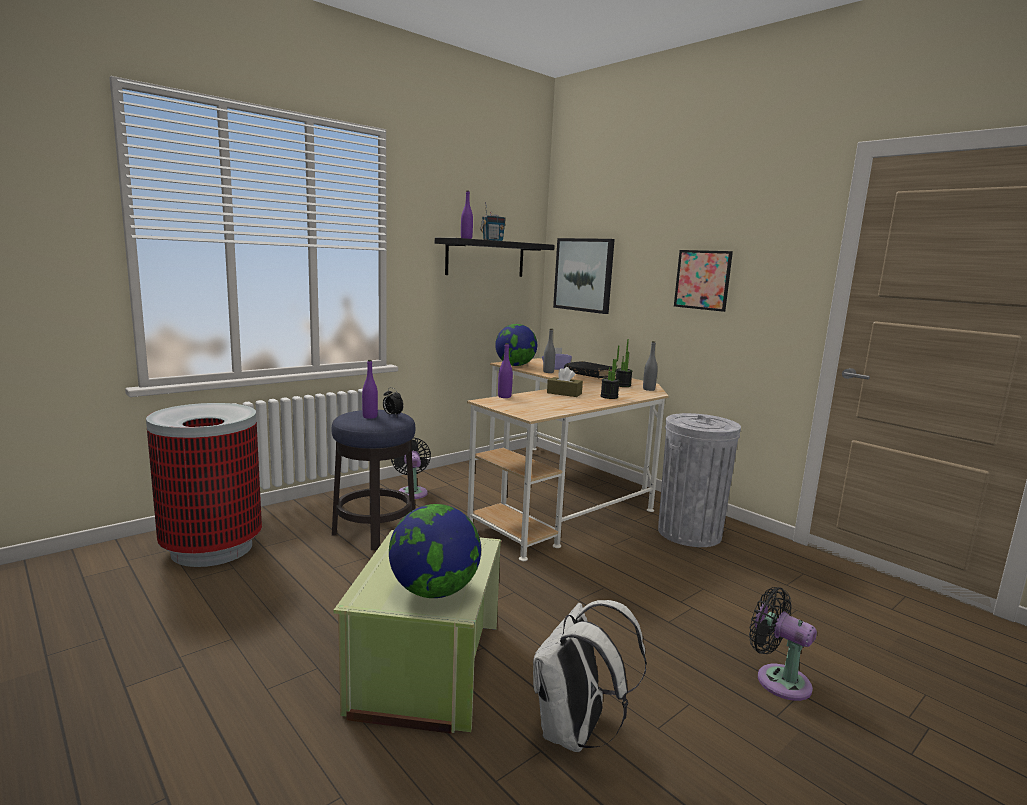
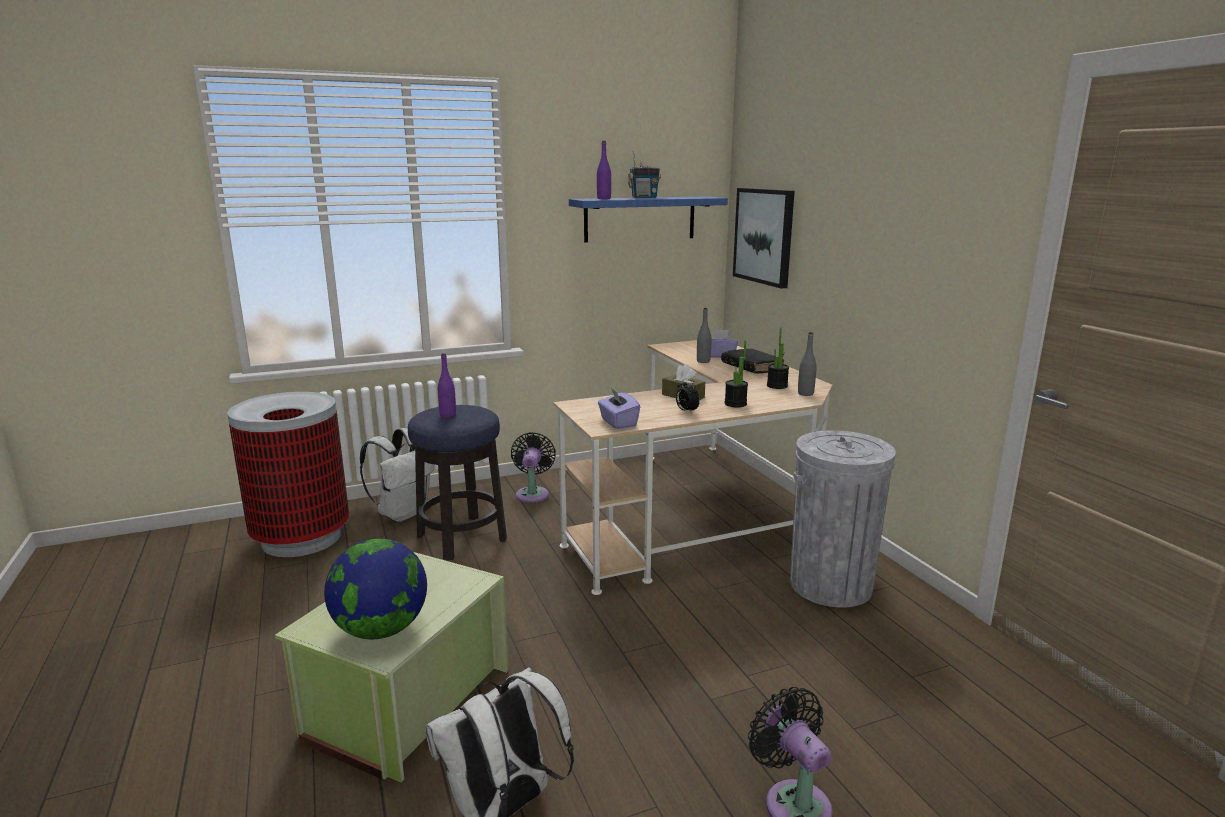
camera: 20 degrees right, 5 degrees up
alarm clock [383,388,403,417] -> alarm clock moved to [676,379,700,414]
black shelf [435,238,555,277] -> blue shelf [569,196,728,242]
globe [495,324,537,366] -> none
purple bottle [498,343,513,398] -> none
picture [674,250,733,312] -> none
none -> white backpack [360,428,435,522]
none -> purple tissue box [598,388,640,429]

